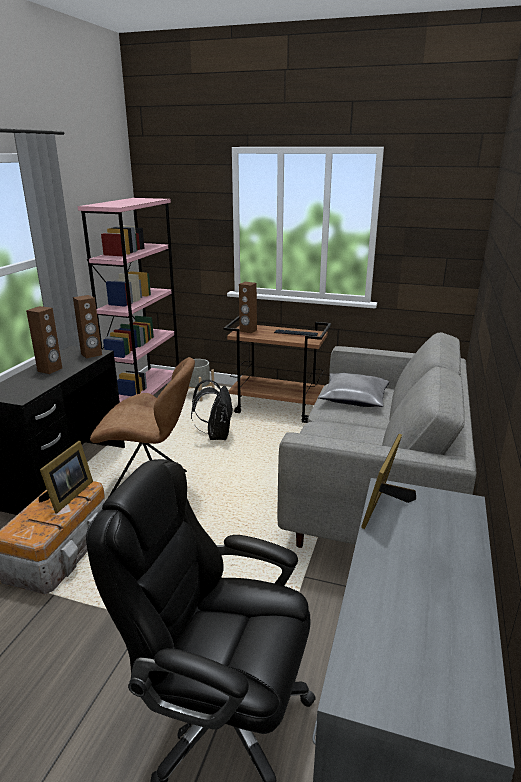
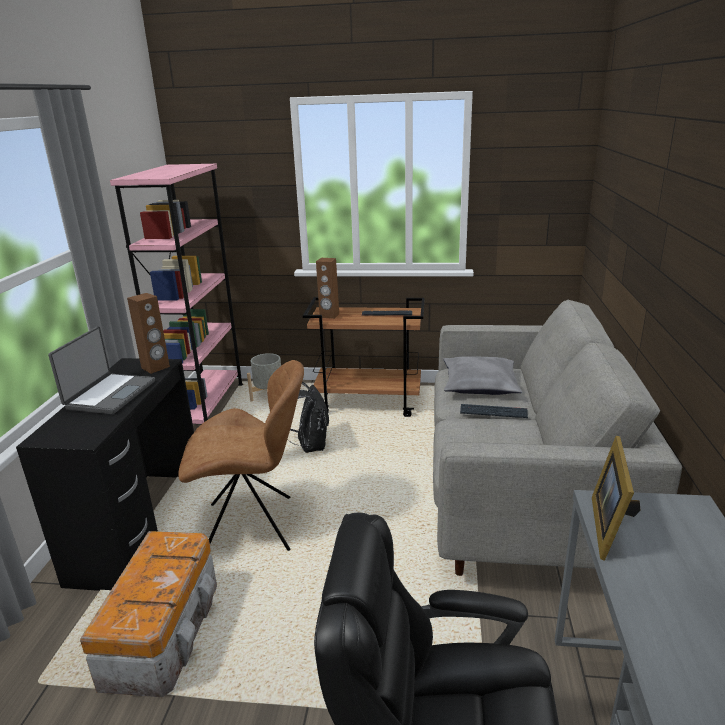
camera: 10 degrees left, 0 degrees up
brown speaker [26,306,62,374] -> laptop [48,327,155,414]
picture frame [39,441,93,513] -> none
none -> keyboard [460,404,528,418]

